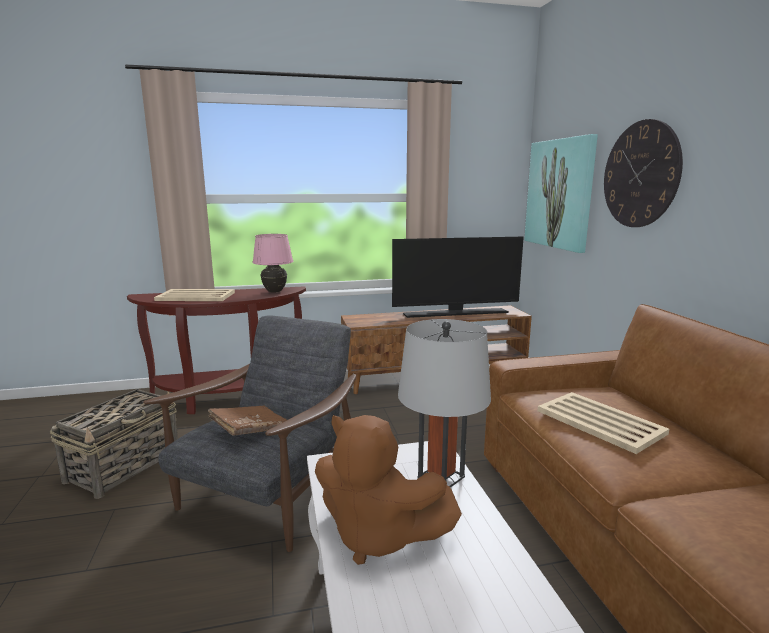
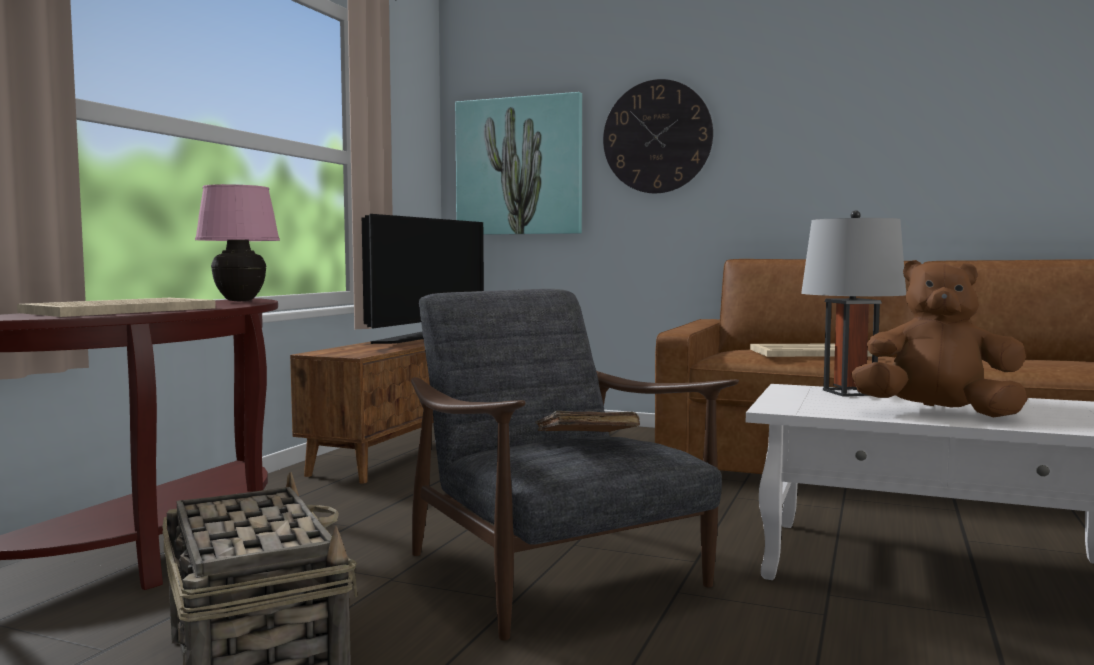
camera: 55 degrees left, 10 degrees down
brown plush toy [315,415,462,565] -> brown plush toy turned 135 degrees counterclockwise [851,260,1028,418]

